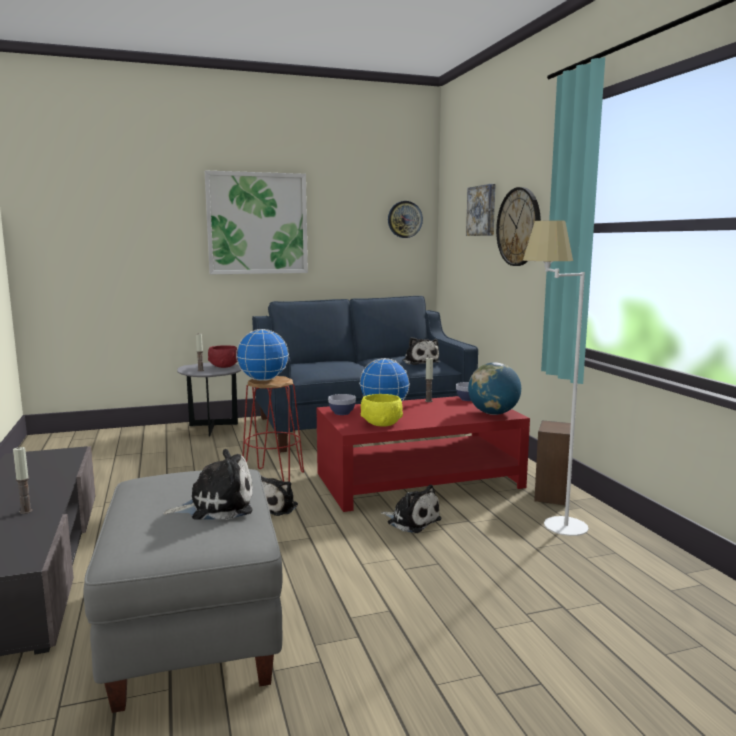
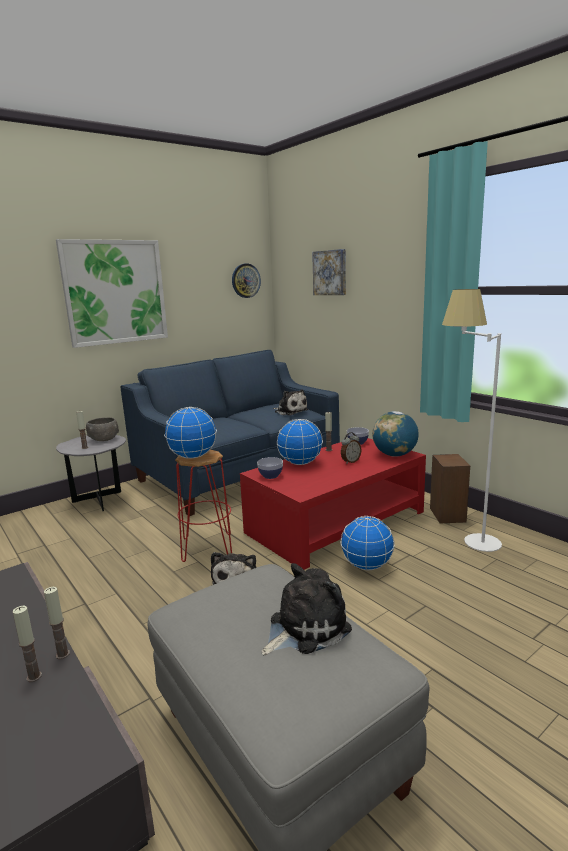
camera: 20 degrees left, 5 degrees up
red bowl [208,345,238,368] -> grey bowl [86,417,119,441]
yellow bowl [361,394,403,426] -> none
plush toy [381,485,441,533] -> globe [341,516,395,571]
wall clock [496,187,541,266] -> none
none -> candle [44,587,70,659]
none -> alarm clock [341,432,361,464]

